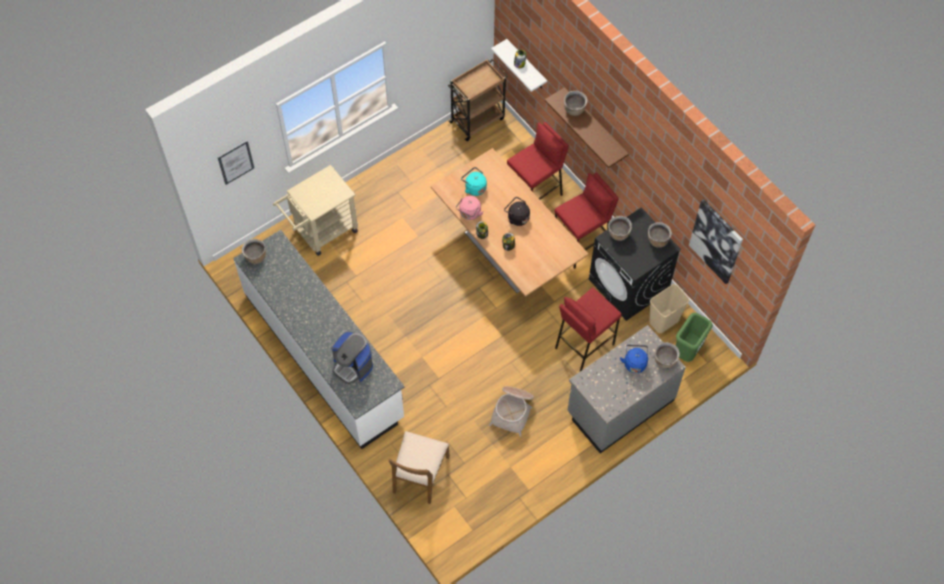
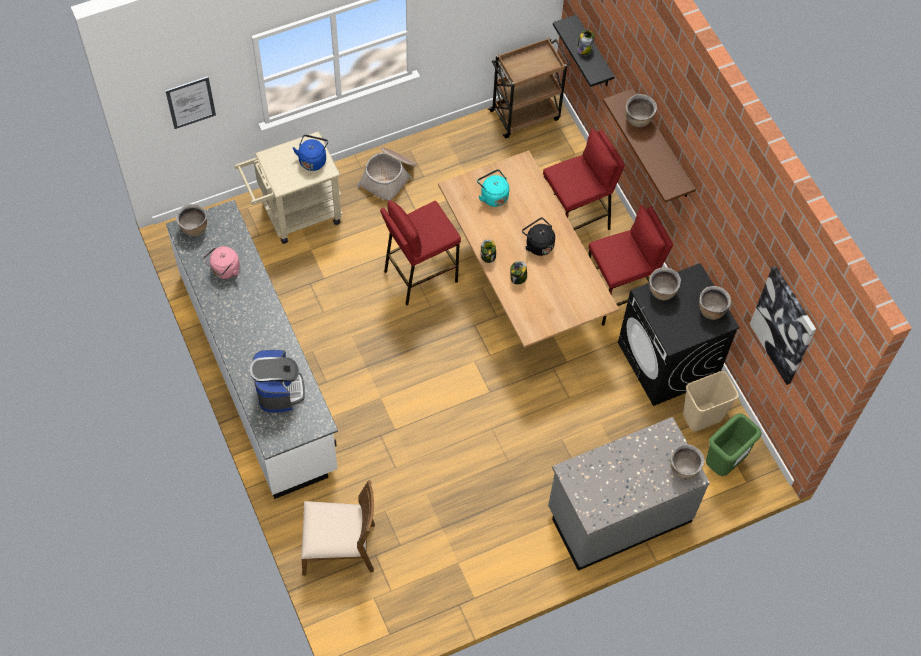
camera: 10 degrees right, 0 degrees up
coffee machine [331,332,373,384] -> coffee machine turned 150 degrees counterclockwise [250,350,305,413]
brown chair [389,431,450,504] -> brown chair turned 120 degrees counterclockwise [301,480,375,576]
pink kettle [456,196,484,220] -> pink kettle moved to [203,246,240,279]
basket [489,386,534,437] -> basket moved to [357,147,416,200]
white shelf [491,39,547,92] -> black shelf [553,15,614,87]
red stool [555,288,622,371] -> red stool moved to [380,200,461,306]
blue kettle [620,345,648,373] -> blue kettle moved to [293,135,328,171]

